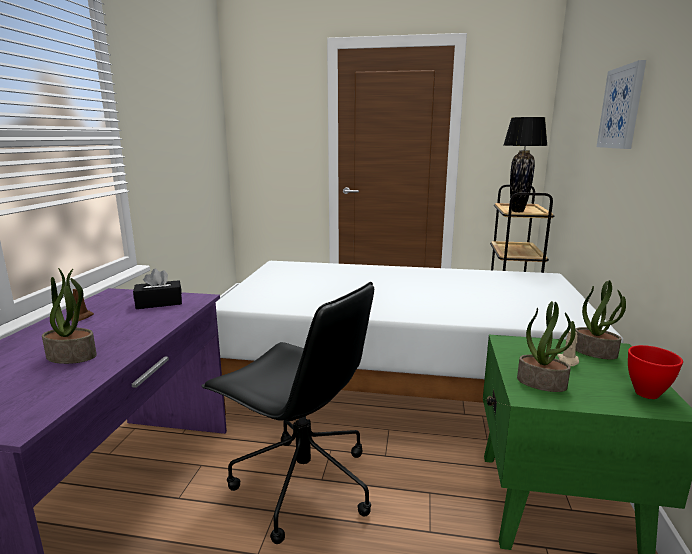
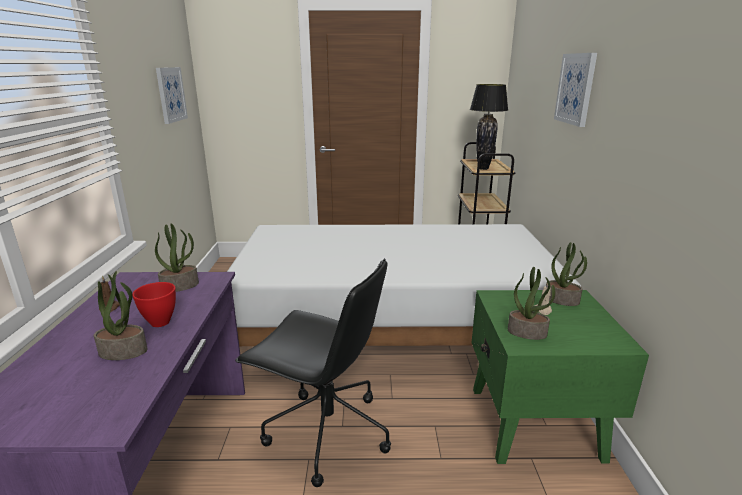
camera: 10 degrees left, 5 degrees up
black tissue box [133,268,182,309] -> potted plant [155,224,199,292]
red bowl [628,345,683,399] -> red bowl moved to [133,282,176,327]
none -> picture [156,67,188,124]

